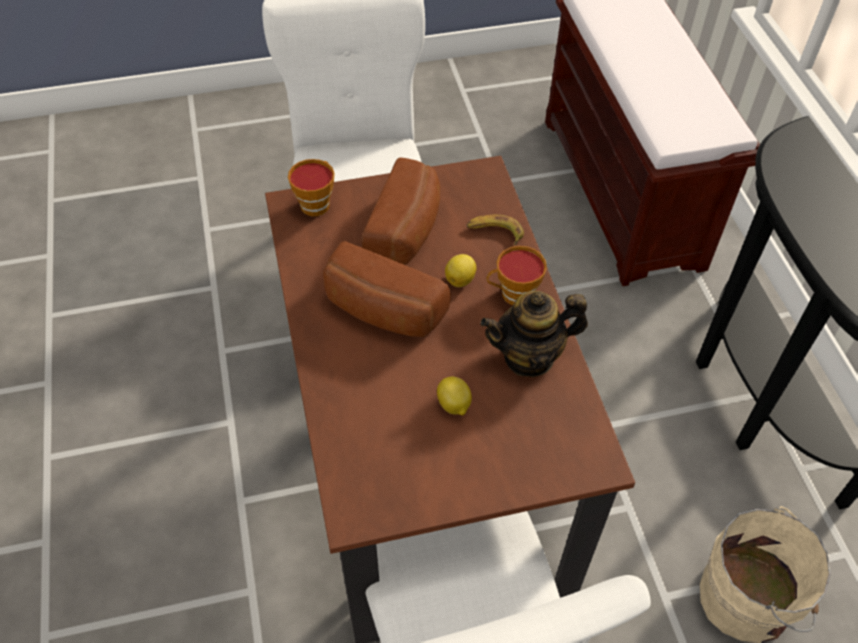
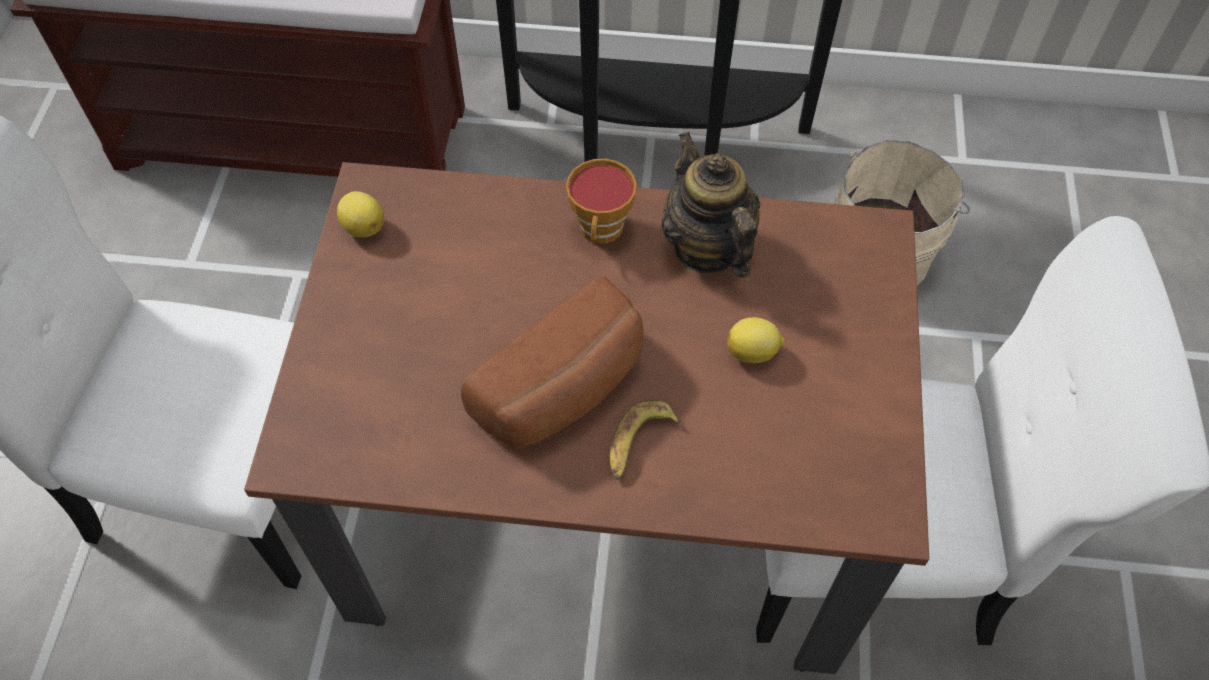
camera: 70 degrees left, 5 degrees up
cup [288,159,335,216] -> none
bread [362,157,440,265] -> none
lemon [445,254,476,287] -> lemon moved to [337,191,384,237]
banana [466,214,524,245] -> banana moved to [610,400,681,479]
teapot [480,291,588,377] -> teapot turned 150 degrees clockwise [661,132,760,278]

